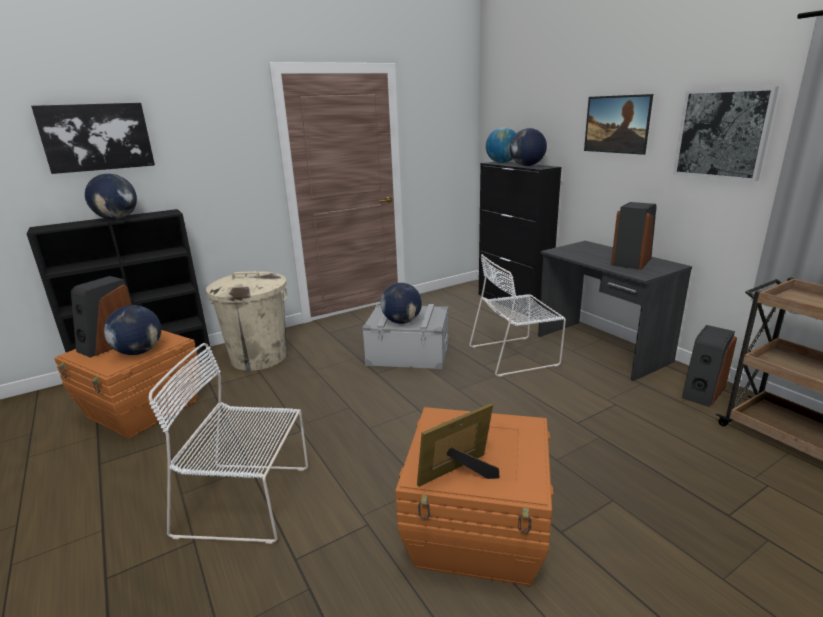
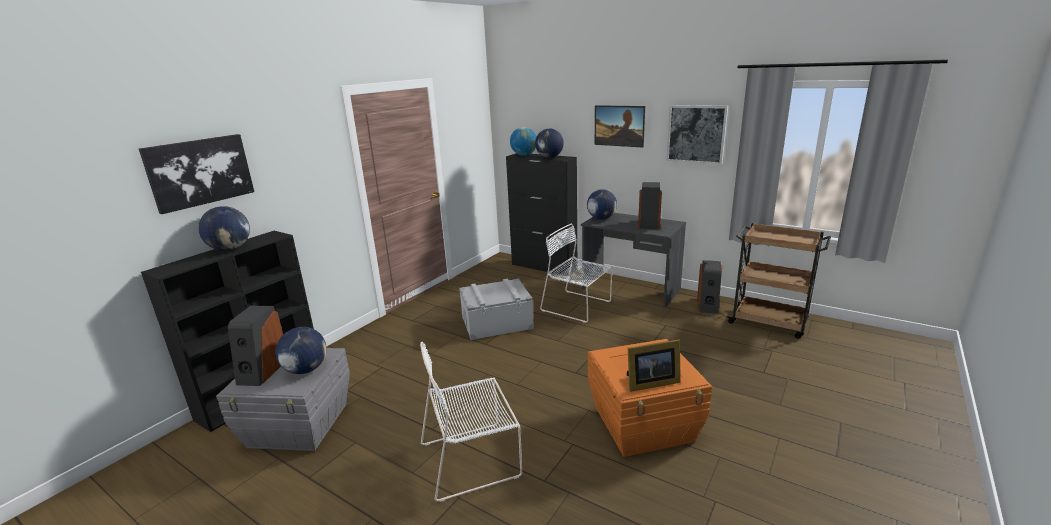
camera: 25 degrees left, 0 degrees up
orange storage box [54,330,200,439] -> grey storage box [216,348,350,451]
beige trash can [206,271,287,371] -> none
globe [381,283,422,324] -> globe moved to [587,189,617,219]
picture frame [417,403,500,487] -> picture frame turned 135 degrees counterclockwise [627,339,681,392]
white chair [469,254,566,377] -> white chair turned 75 degrees clockwise [540,223,612,323]

